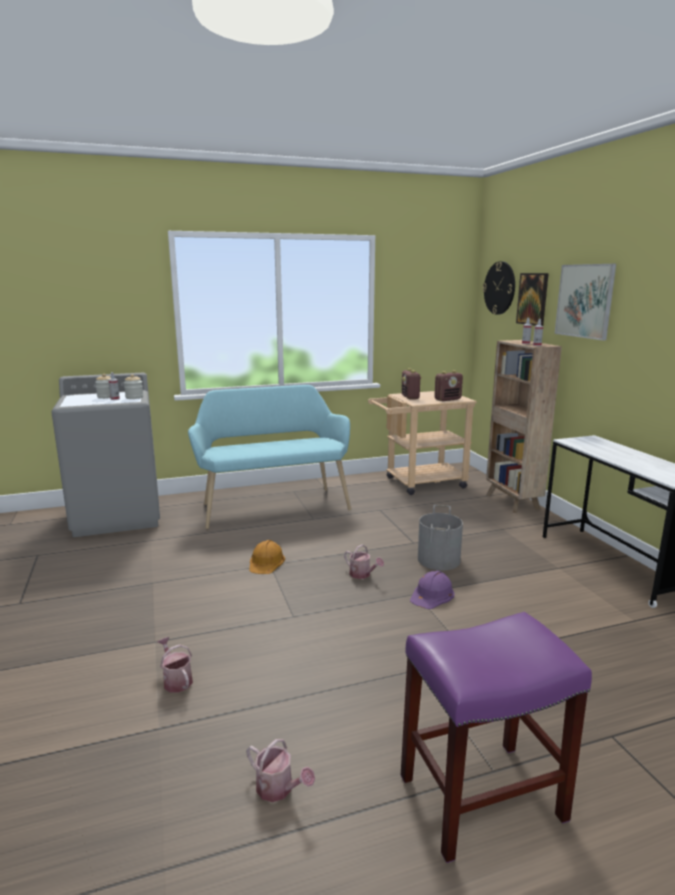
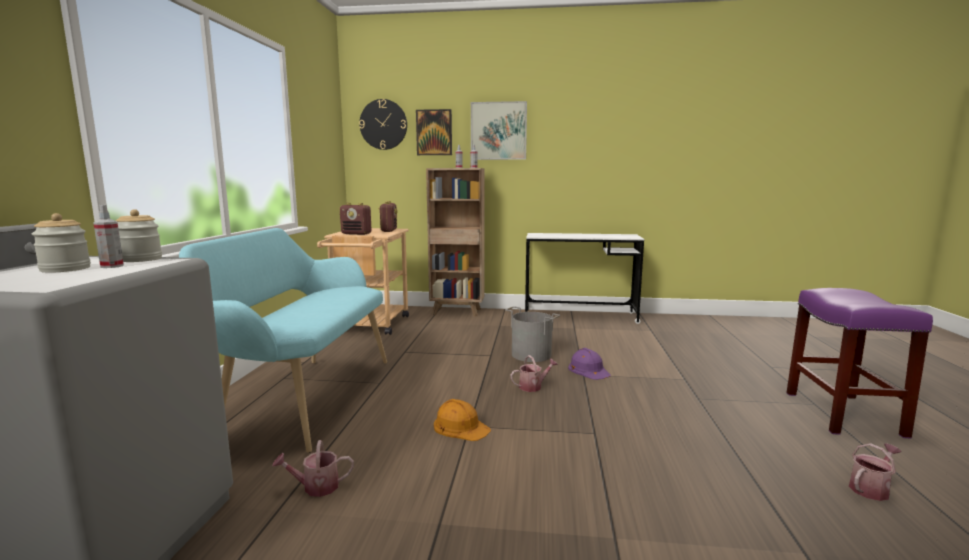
camera: 65 degrees left, 5 degrees down
watering can [158,637,193,692] -> watering can moved to [272,440,354,497]

